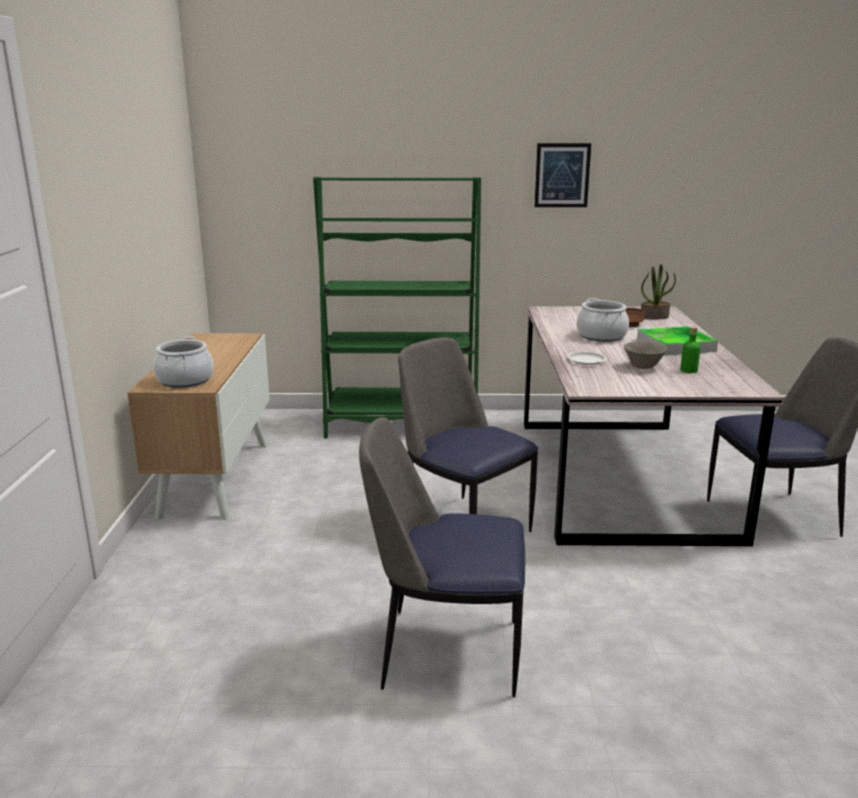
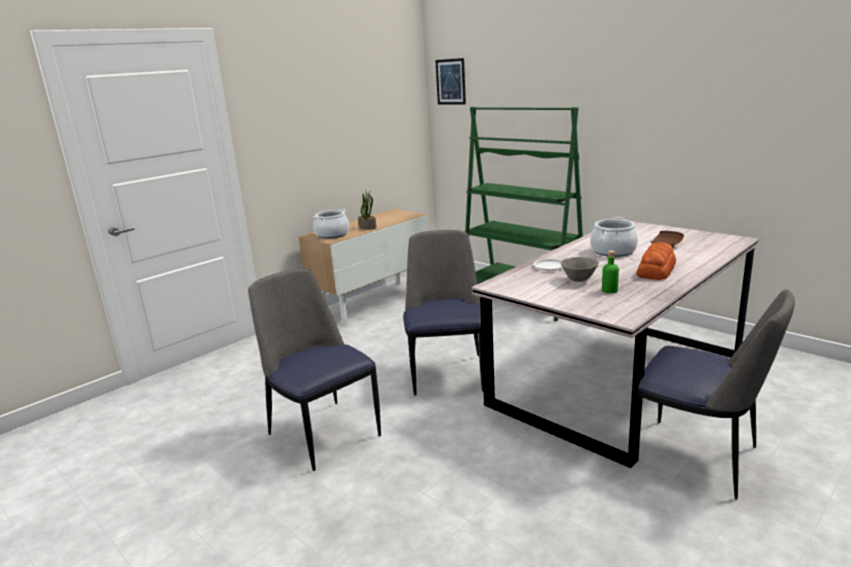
camera: 45 degrees right, 0 degrees up
picture [535,143,591,207] -> picture moved to [435,58,466,104]
tray [637,326,718,356] -> bread [636,242,676,280]
potted plant [641,264,676,319] -> potted plant moved to [358,190,377,230]

